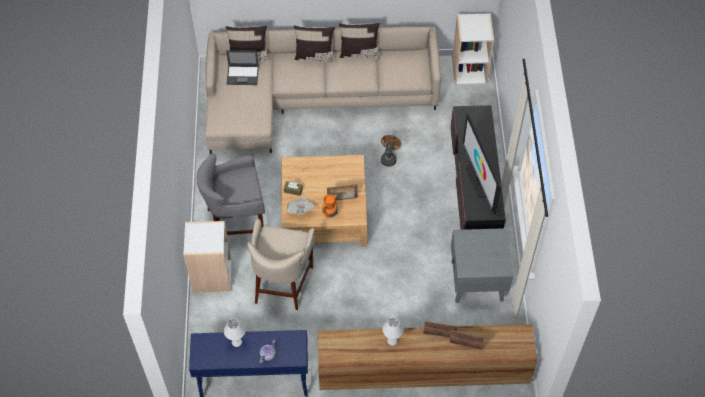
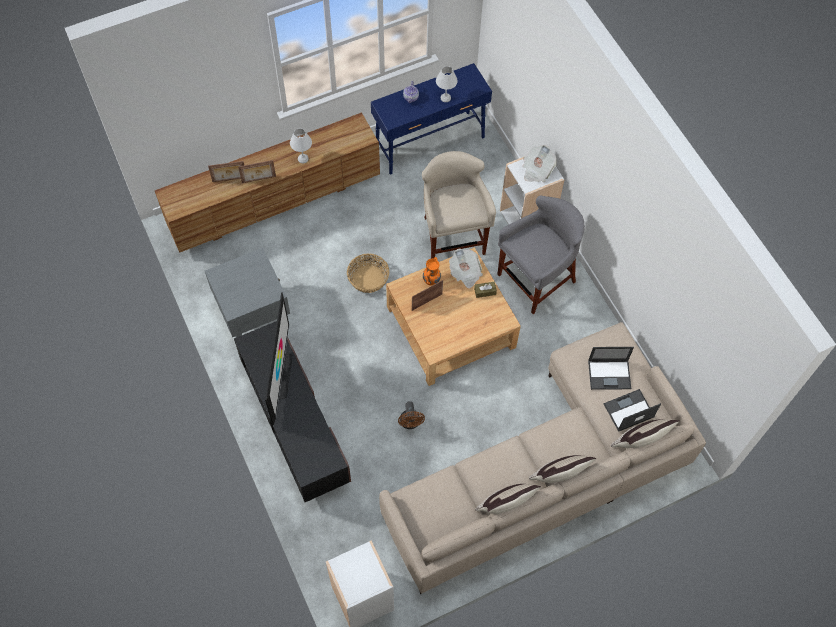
camera: 155 degrees right, 5 degrees up
television [463,112,501,215] -> television turned 45 degrees clockwise [265,292,293,425]
none -> basket [347,254,389,293]
none -> newspaper [523,145,557,182]
none -> laptop [588,347,634,390]

